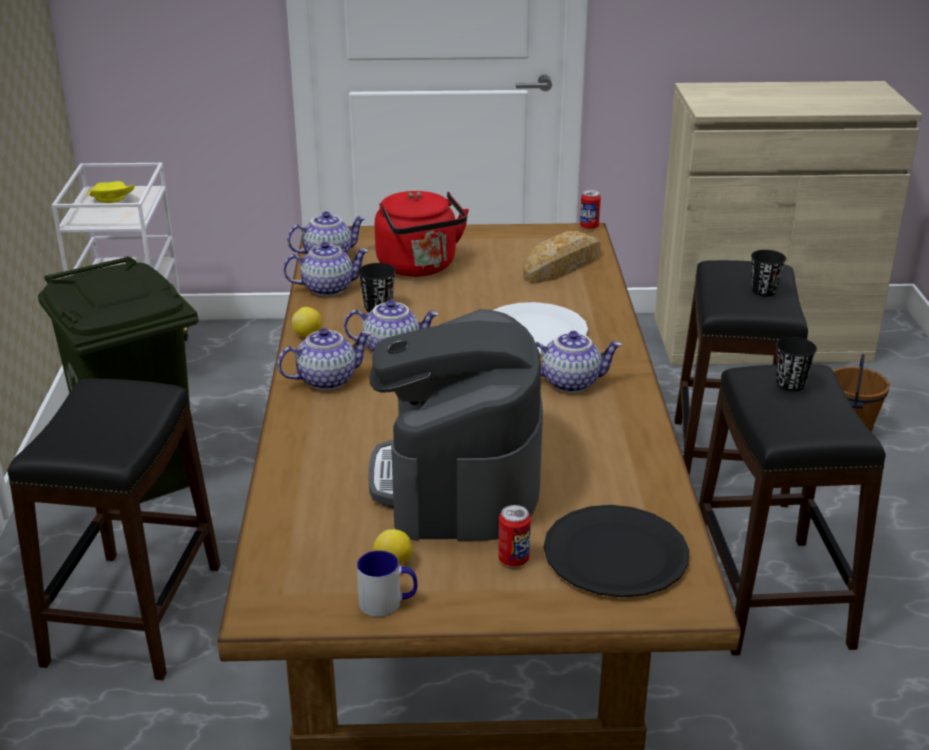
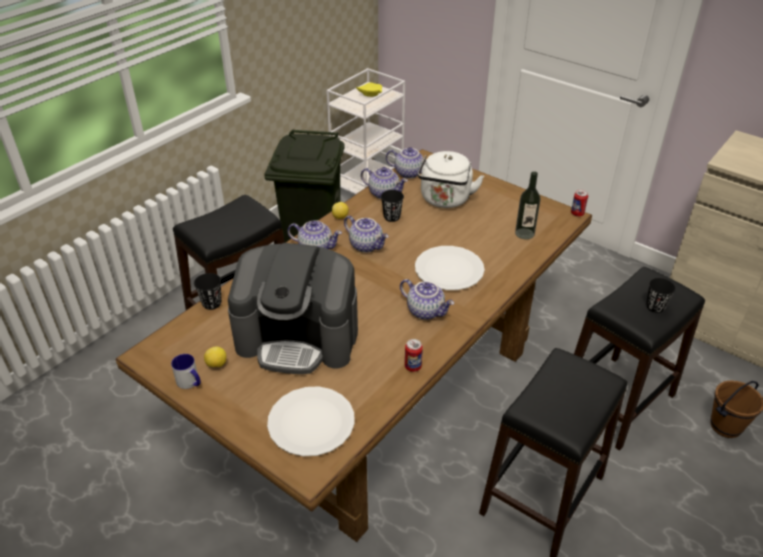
camera: 40 degrees right, 10 degrees up
coffee machine [368,309,543,541] -> coffee machine turned 120 degrees counterclockwise [228,243,358,374]
red kettle [375,191,469,277] -> white kettle [417,151,484,208]
can [498,505,531,566] -> can moved to [405,339,423,372]
bread [523,231,601,283] -> bottle [515,171,541,240]
black plate [544,505,689,597] -> white plate [267,386,355,456]
black cup [776,337,817,392] -> black cup moved to [194,273,222,310]

